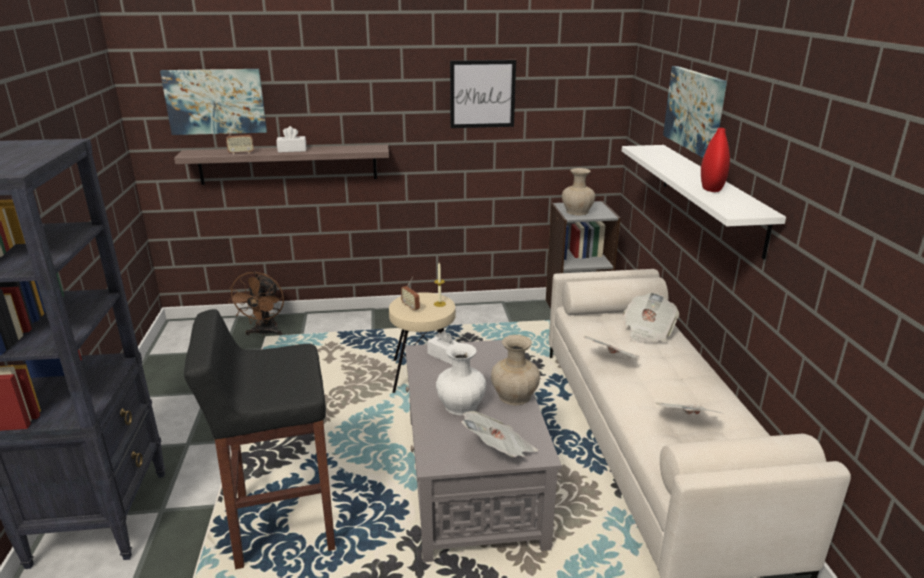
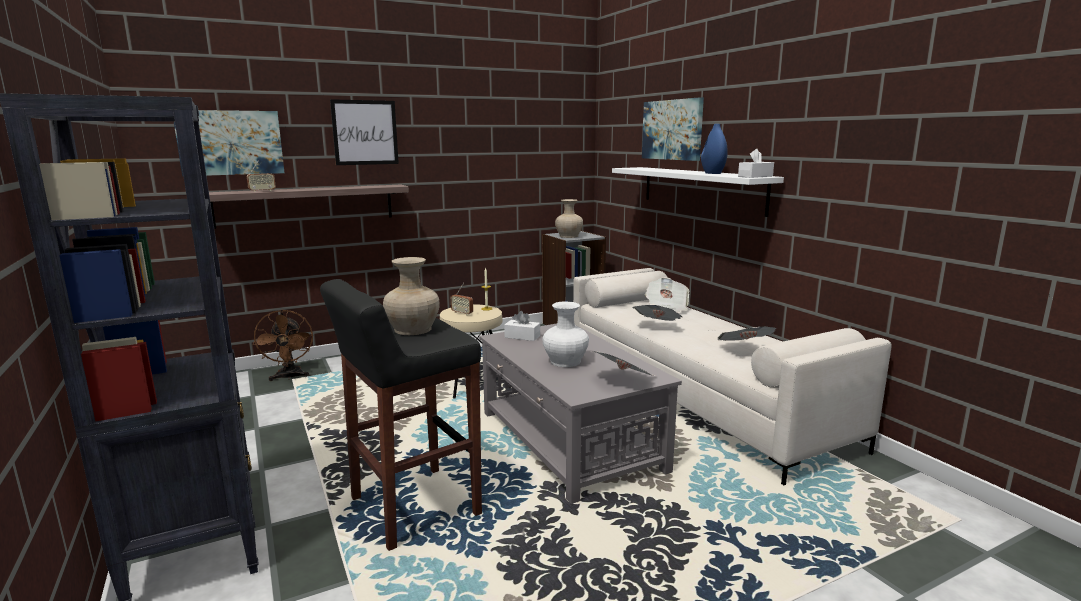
camera: 20 degrees left, 10 degrees down
white tissue box [276,126,306,153] -> white tissue box moved to [738,149,774,178]
picture [450,60,516,128] -> picture moved to [330,99,399,165]
beige vase [491,335,540,406] -> beige vase moved to [383,257,440,335]
red vase [701,128,730,192] -> blue vase [701,124,728,174]

